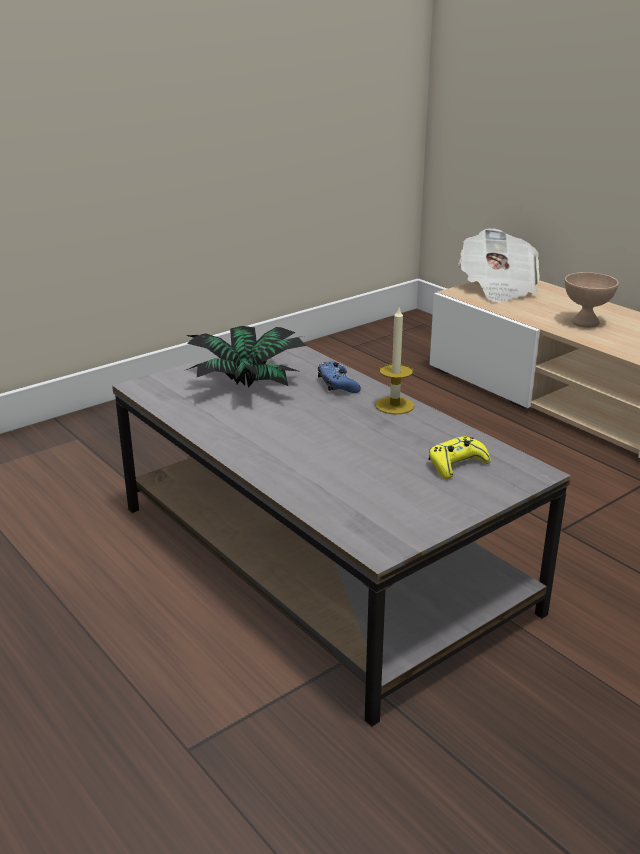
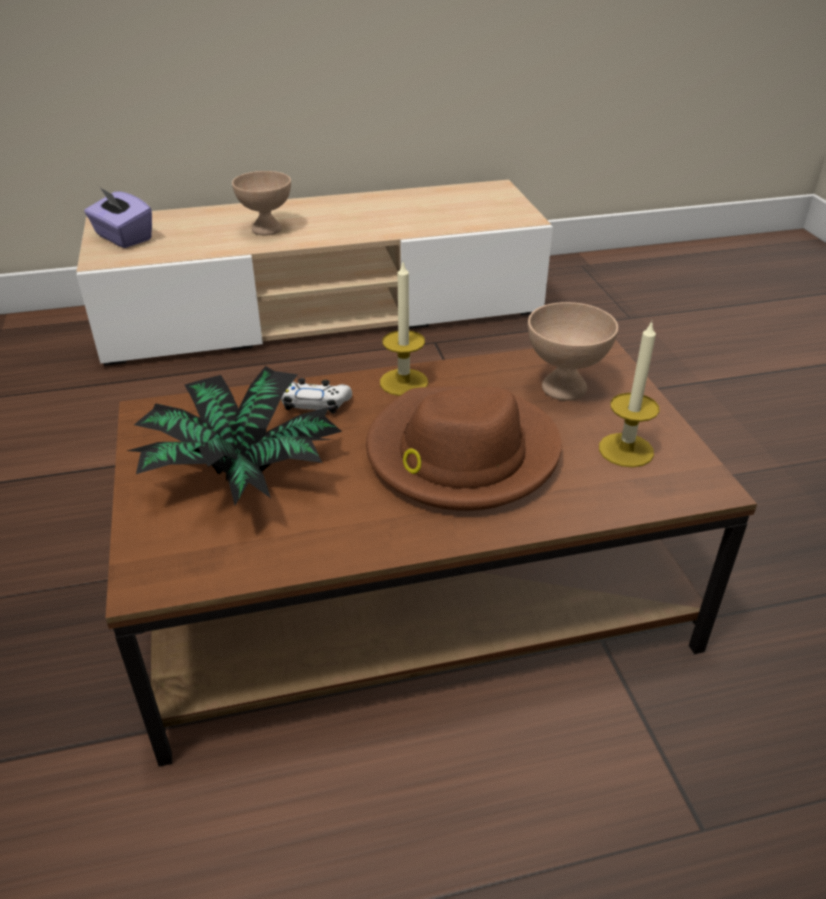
camera: 65 degrees left, 10 degrees up
grey coffee table [112,337,571,726] -> brown coffee table [105,340,757,767]
blue game controller [318,362,361,393] -> white game controller [281,378,352,414]
yellow game controller [429,436,491,479] -> beige bowl [528,302,618,401]
newspaper [459,228,540,303] -> purple tissue box [84,187,152,248]
none -> brown hat [366,386,562,511]
none -> candle [599,321,659,468]

